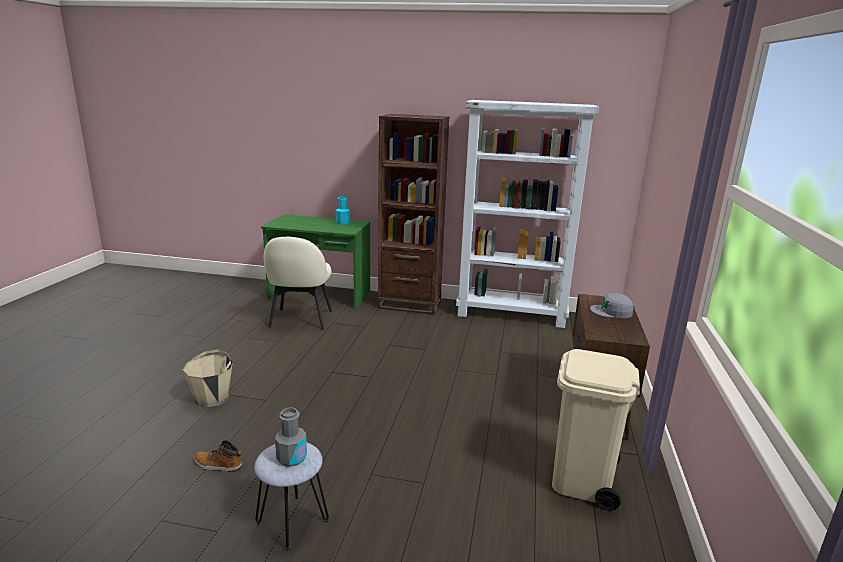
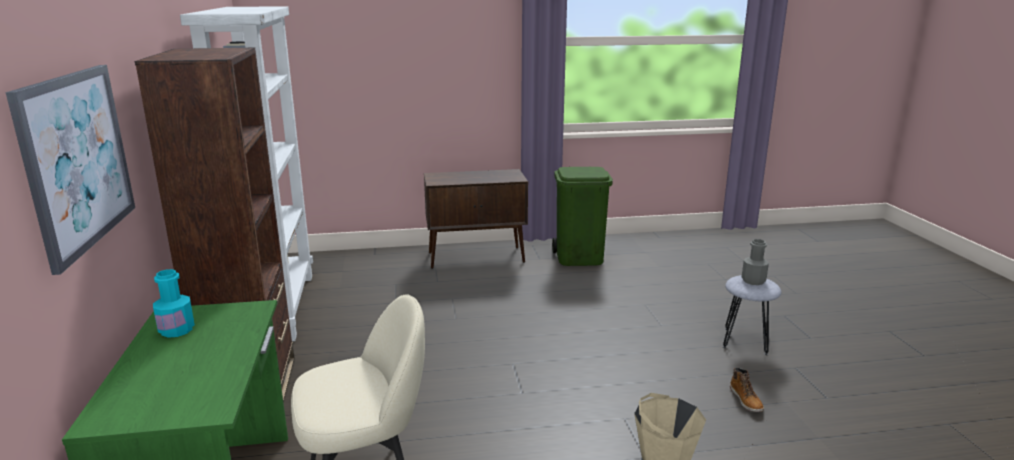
camera: 110 degrees left, 0 degrees up
beige trash can [552,349,640,511] -> green trash can [552,167,613,266]
grey cap [590,293,633,318] -> none
none -> picture [6,65,135,275]

